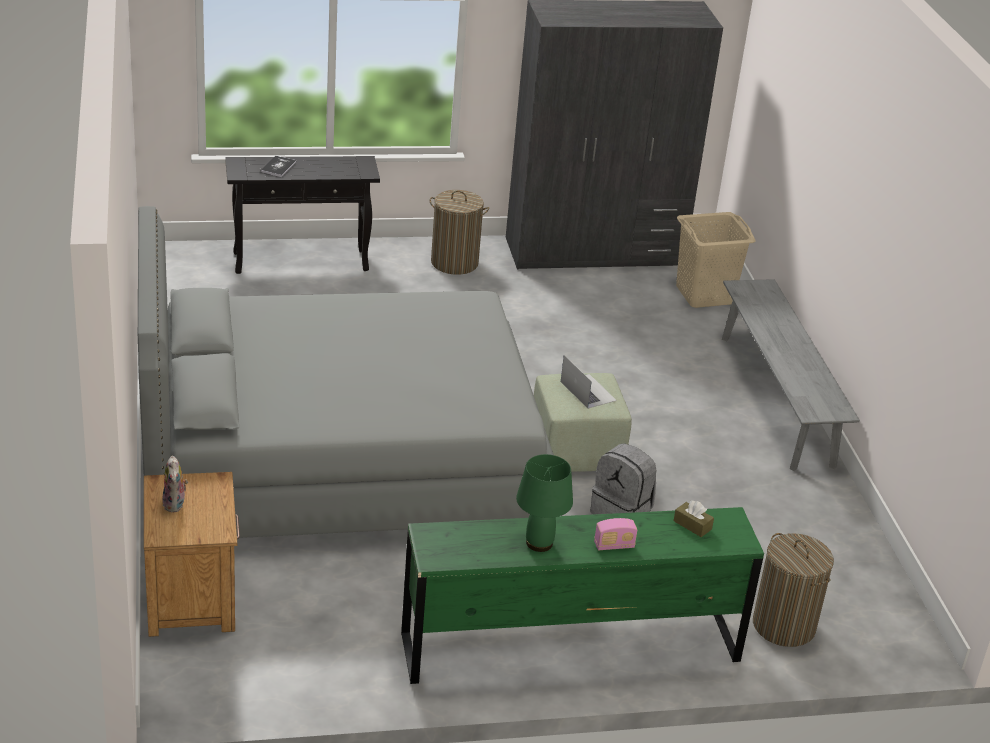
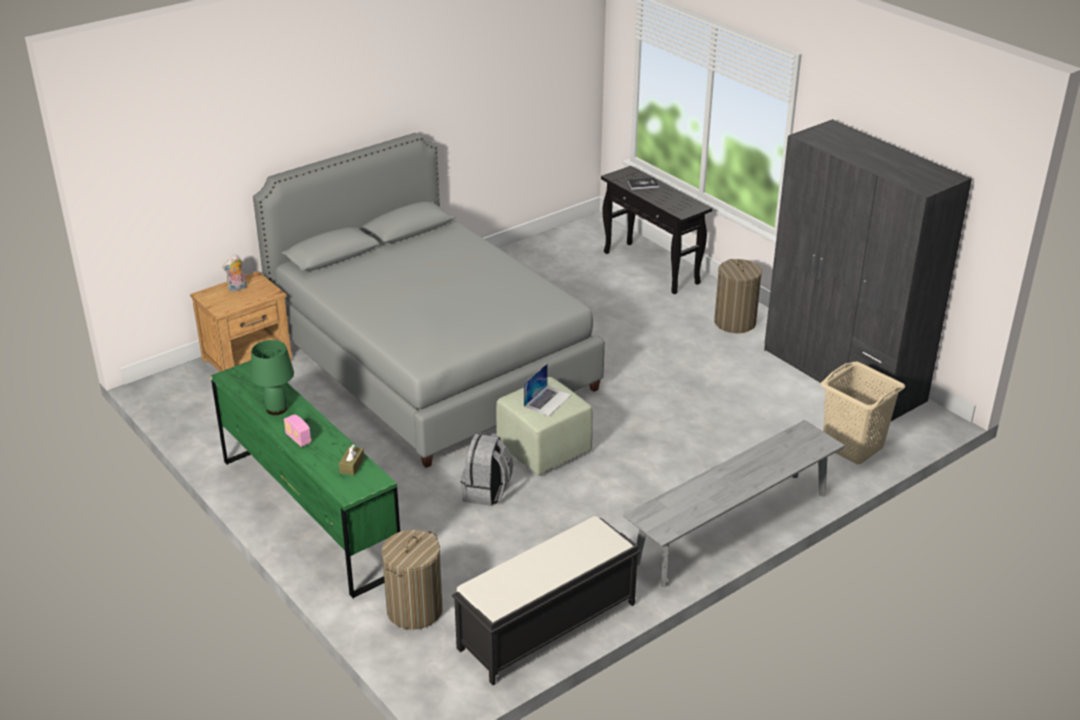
camera: 65 degrees right, 0 degrees up
none -> black bench [452,516,640,685]

